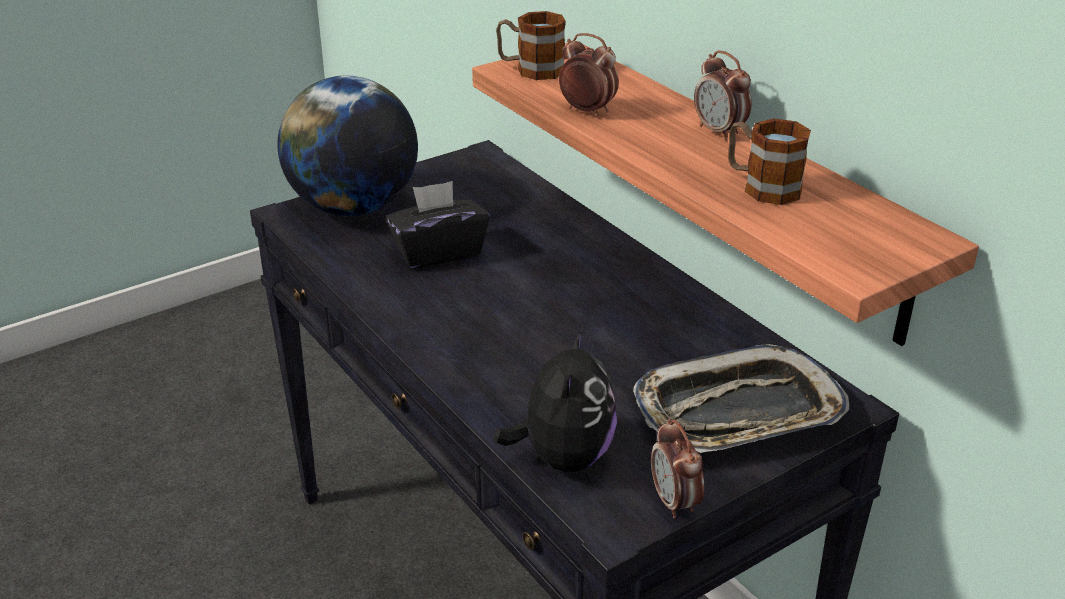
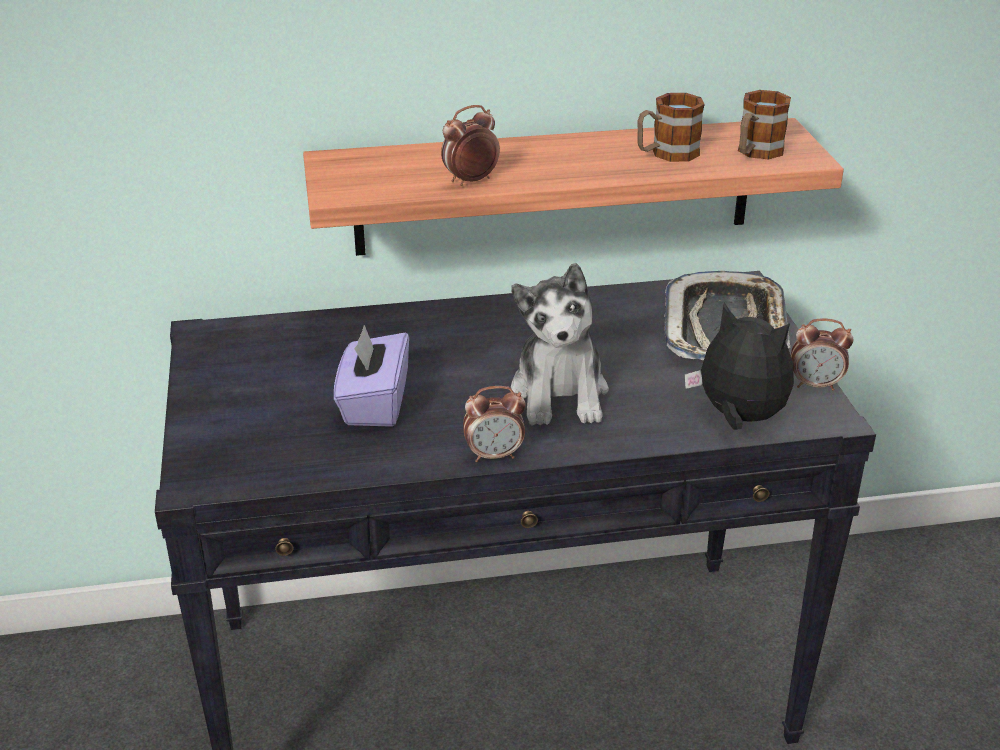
camera: 65 degrees left, 0 degrees up
globe [277,76,418,216] -> none
black tissue box [386,181,490,269] -> purple tissue box [334,325,409,427]
mug [496,11,566,80] -> mug moved to [738,90,791,159]
alarm clock [694,51,752,140] -> alarm clock moved to [463,386,526,462]
none -> plush toy [510,263,609,426]

